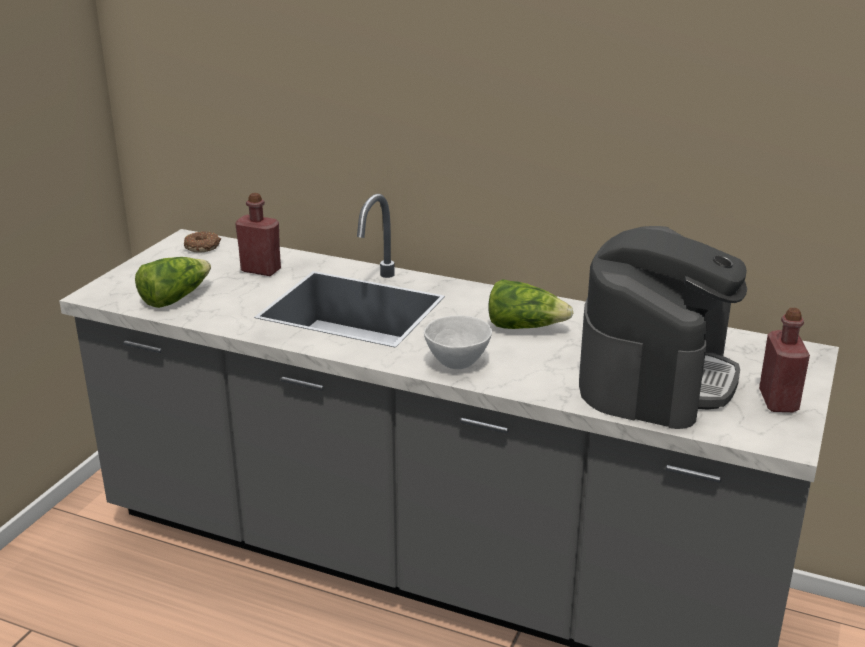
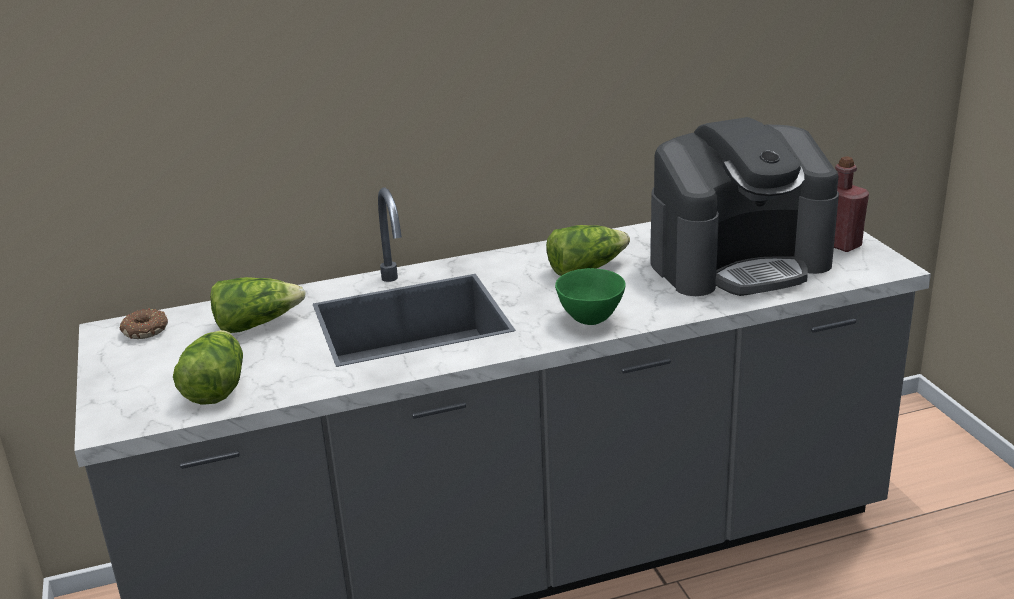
camera: 40 degrees left, 0 degrees up
red bottle [235,193,281,276] -> lettuce [210,277,306,333]
white bowl [424,315,492,369] -> green bowl [555,268,626,325]
coffee machine [579,226,747,429] -> coffee machine turned 90 degrees clockwise [651,117,839,296]

